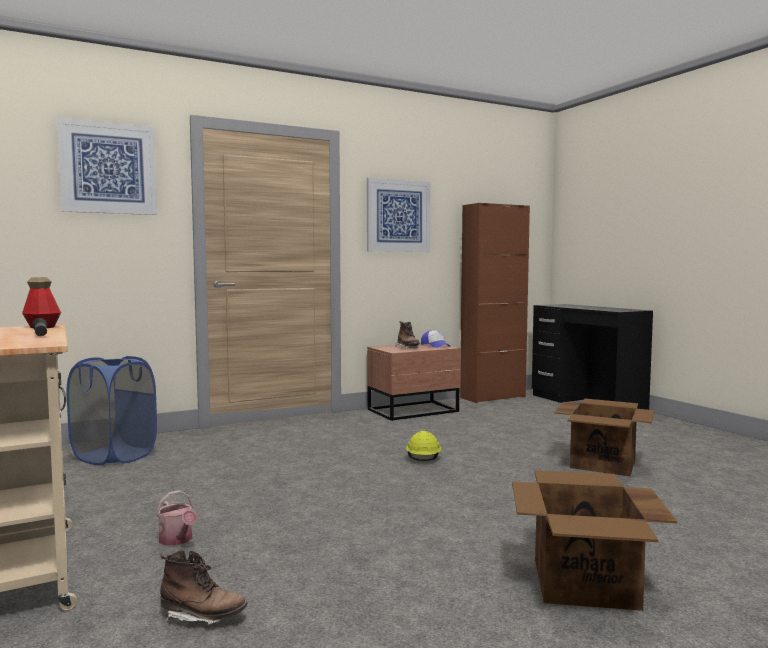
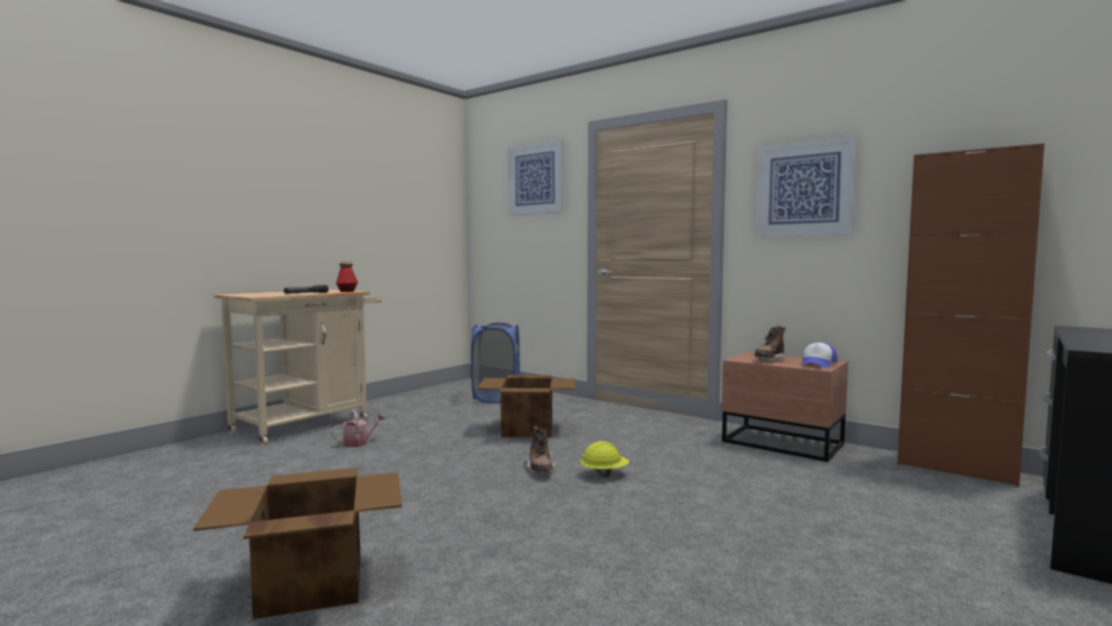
camera: 65 degrees right, 0 degrees up
watering can [156,490,198,546] -> watering can turned 150 degrees counterclockwise [331,410,385,447]
brown boot [160,550,248,624] -> brown boot moved to [525,426,555,474]
cardboard box [554,399,655,476] -> cardboard box moved to [477,375,575,437]

